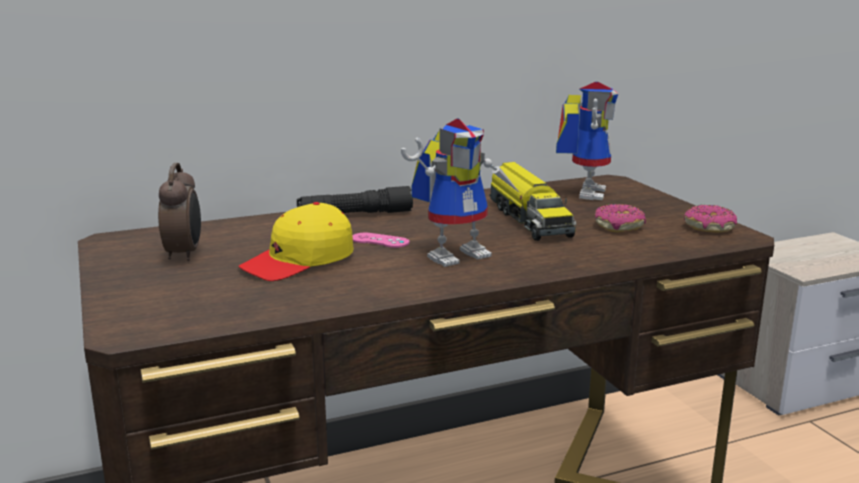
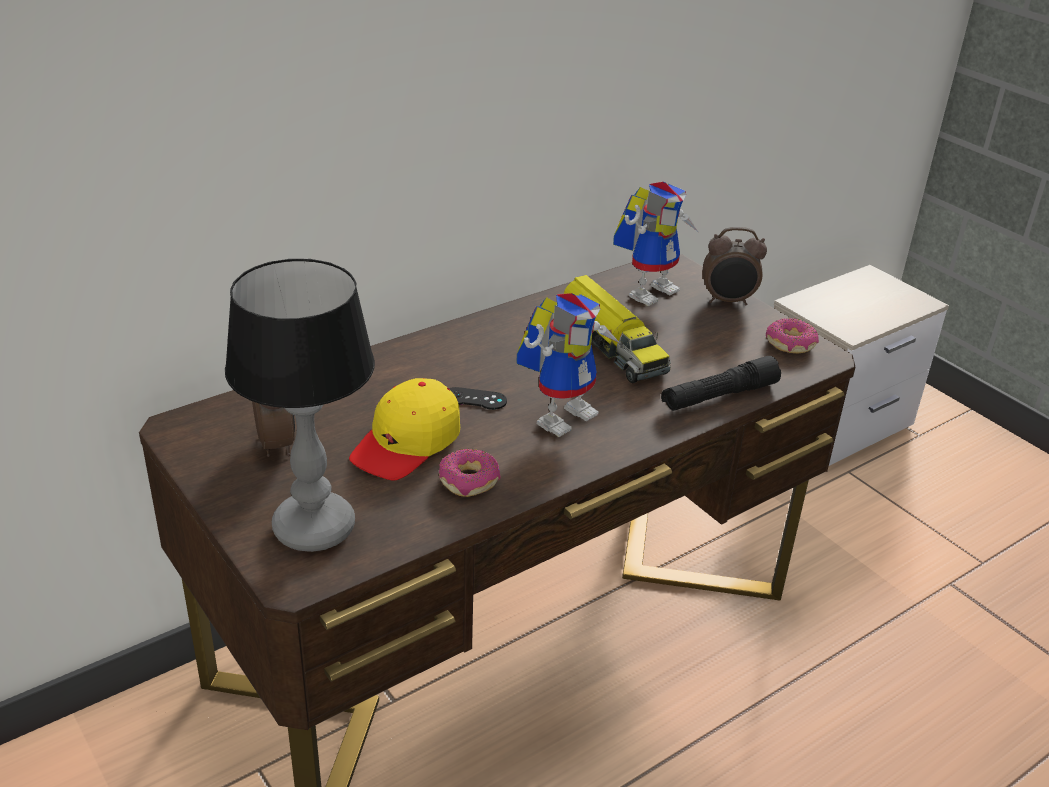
camera: 15 degrees left, 15 degrees up
black flashlight [297,186,413,213] -> black flashlight moved to [661,356,781,411]
pink game controller [352,232,409,248] -> black game controller [449,387,507,410]
toy robot [556,82,619,200] -> toy robot turned 45 degrees clockwise [613,182,698,306]
donut [595,204,646,233] -> donut moved to [439,449,501,497]
none -> table lamp [225,259,375,552]
none -> alarm clock [703,227,767,306]

